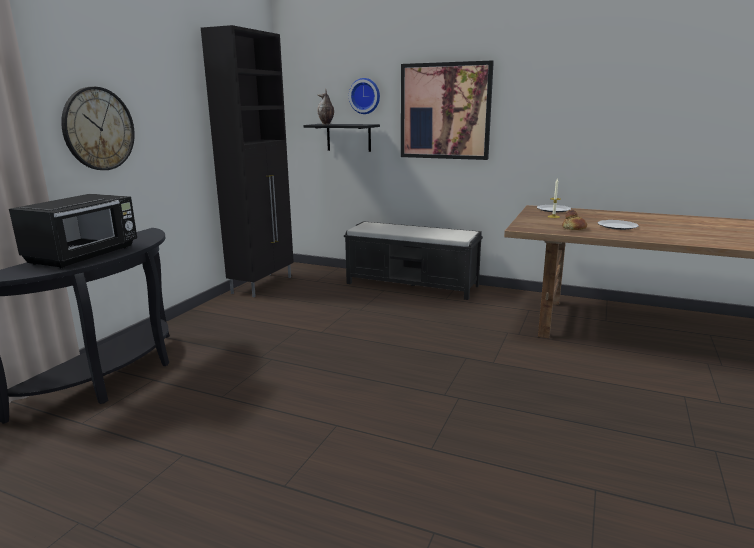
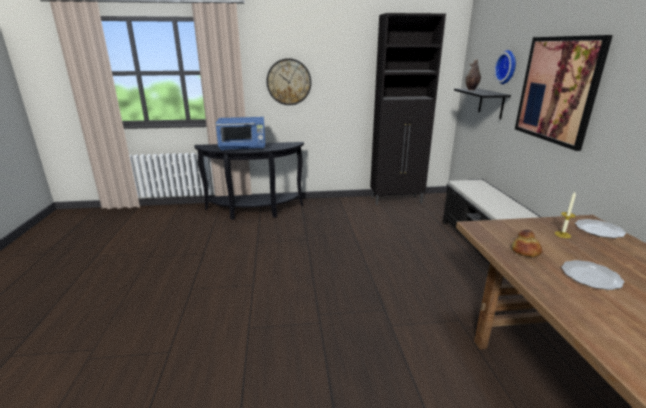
camera: 60 degrees right, 5 degrees up
black microwave [9,194,137,269] -> blue microwave [216,117,265,150]

